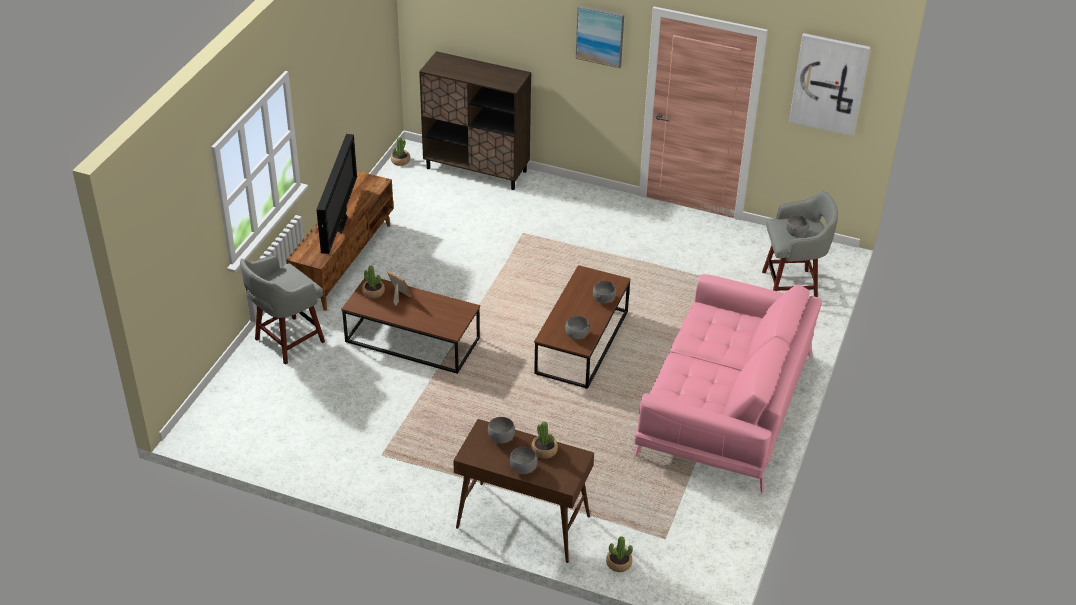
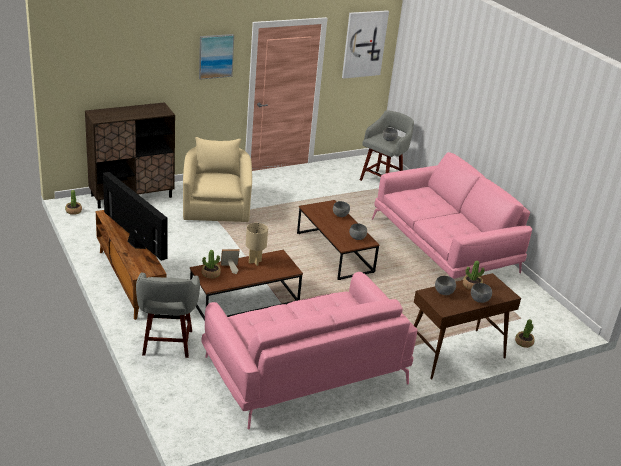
camera: 50 degrees left, 10 degrees down
none -> beige armchair [183,137,252,222]
none -> pink sofa [201,272,418,429]
none -> beige table lamp [246,223,268,266]

